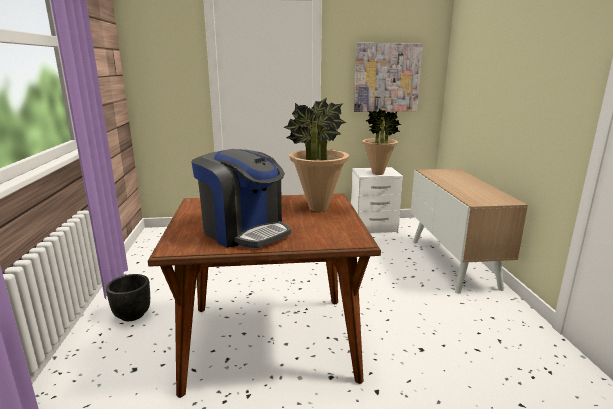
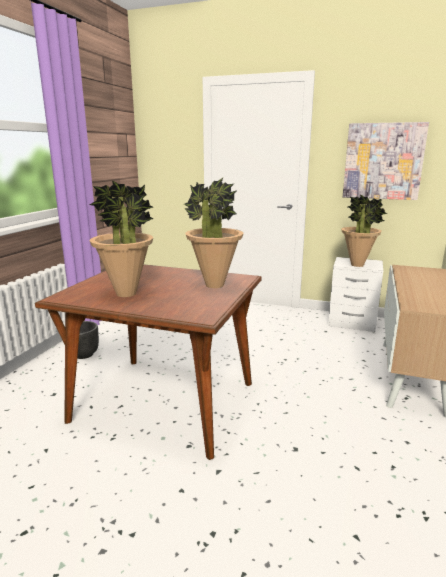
camera: 25 degrees right, 0 degrees up
coffee machine [191,149,291,248] -> potted plant [89,180,154,297]

